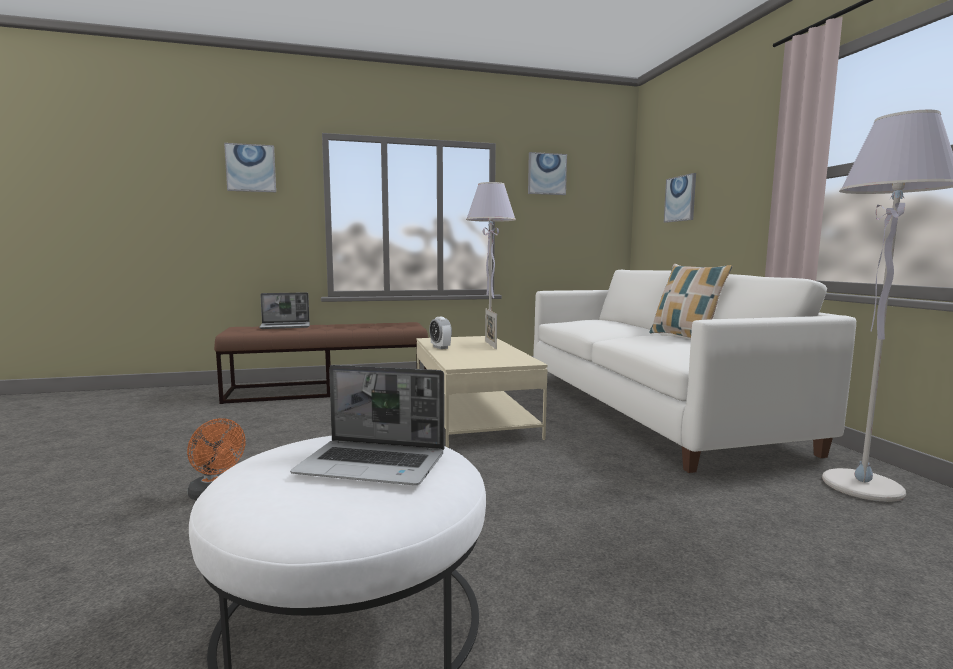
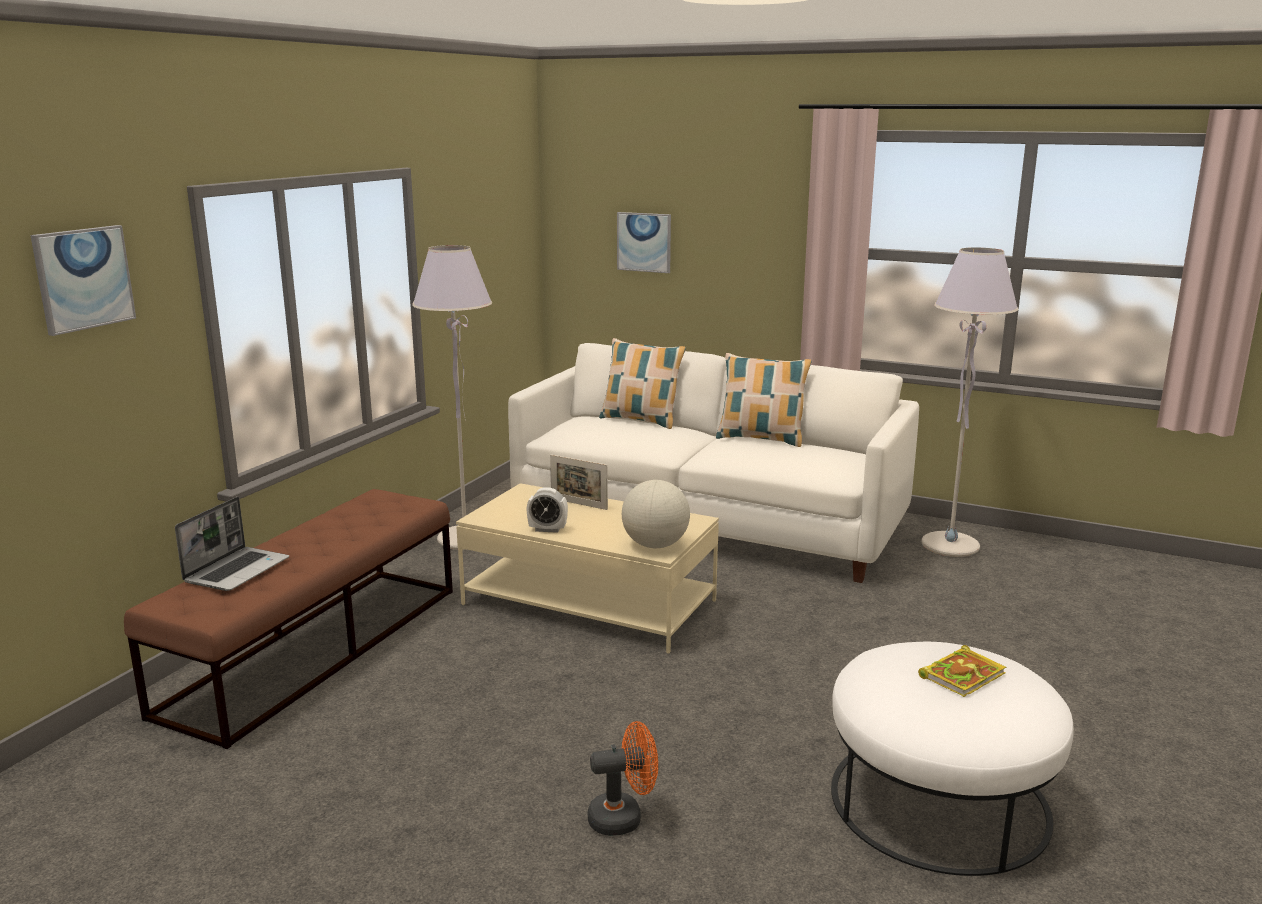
camera: 50 degrees left, 10 degrees up
laptop [290,365,444,485] -> book [918,645,1007,697]
picture [528,152,567,195] -> none
none -> pillow [599,338,686,429]
none -> globe [622,480,690,548]

